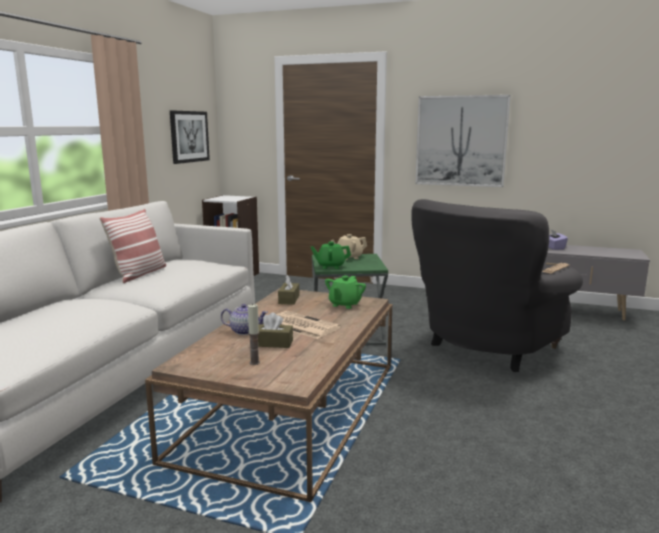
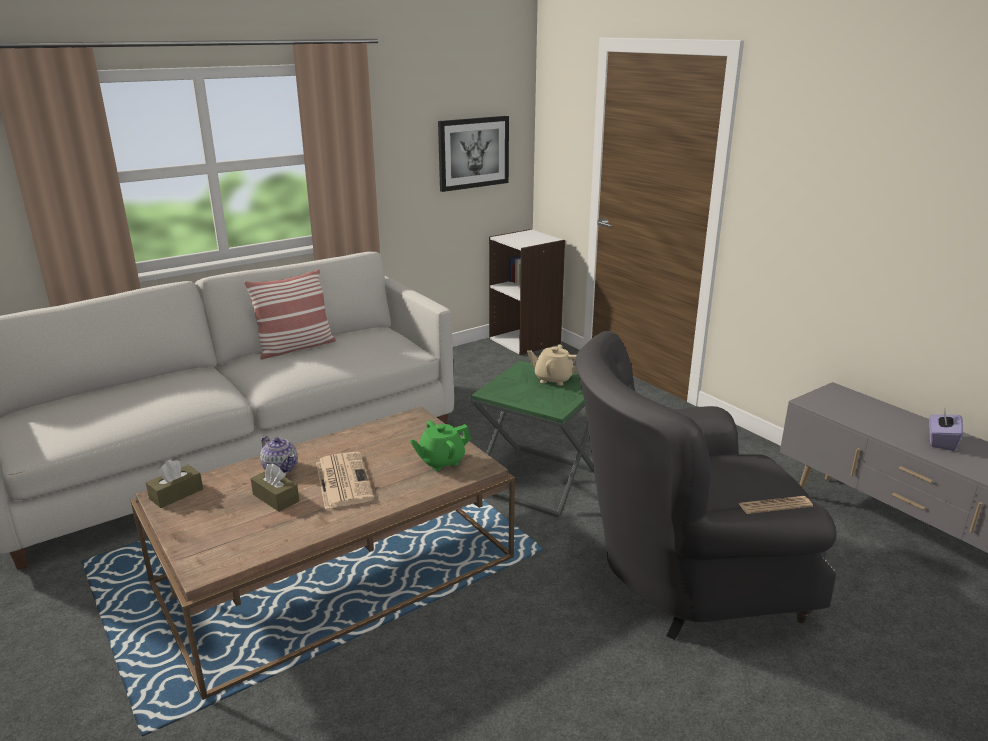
camera: 35 degrees right, 10 degrees up
candle [248,304,260,365] -> none
brown tissue box [278,275,299,305] -> brown tissue box moved to [146,460,203,508]
green teapot [311,241,351,269] -> none
picture [415,95,511,187] -> none

